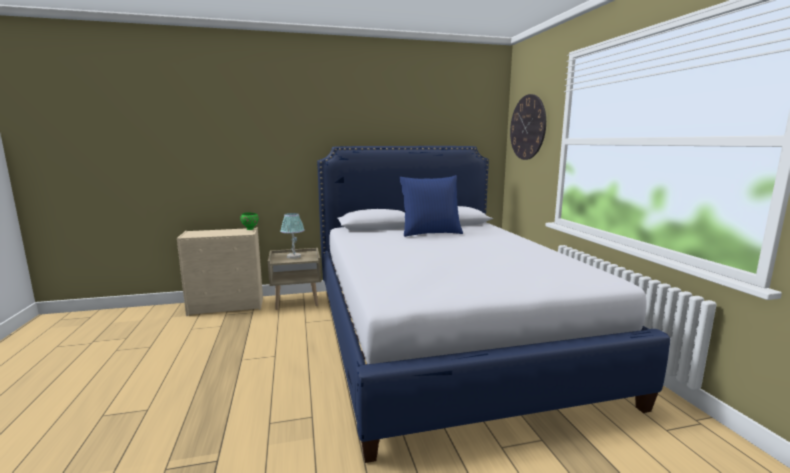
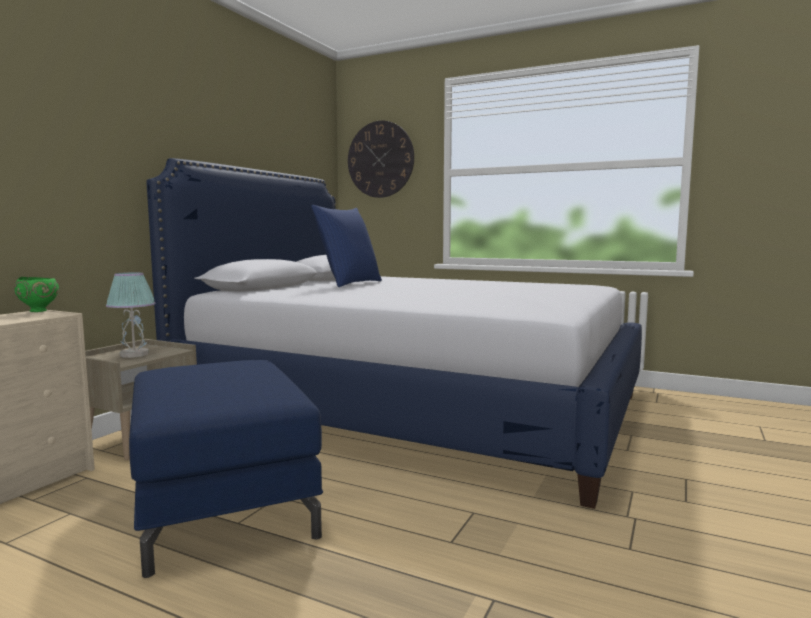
camera: 50 degrees left, 5 degrees down
none -> blue ottoman [129,360,323,578]

